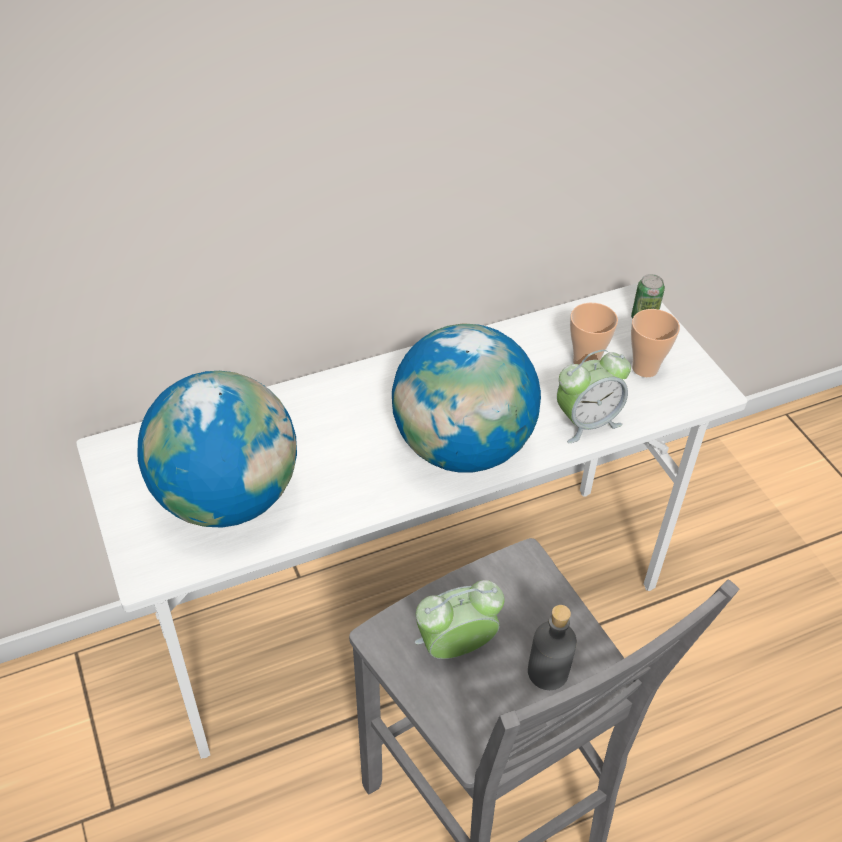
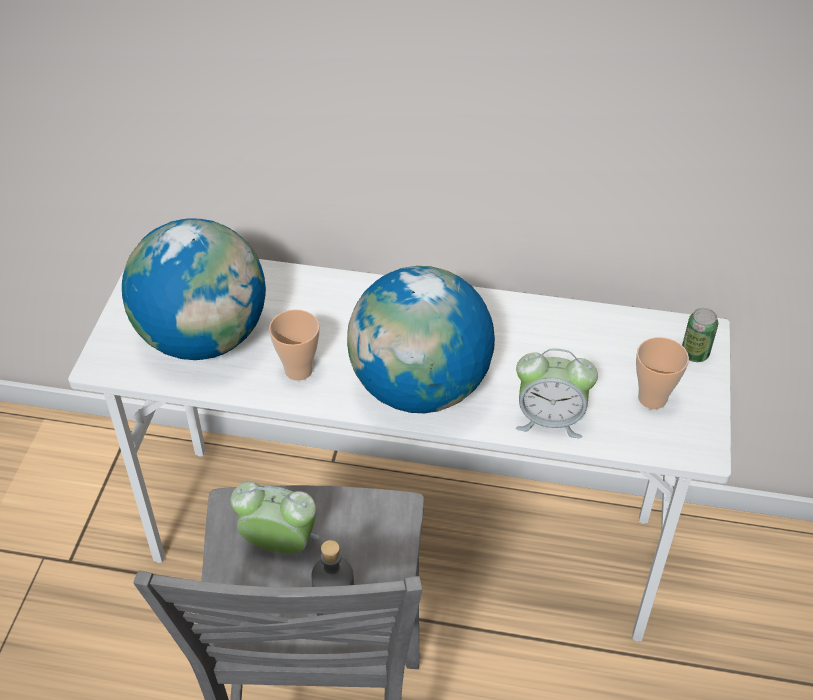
camera: 35 degrees right, 0 degrees up
cup [570,302,618,364] -> cup moved to [269,309,320,381]

